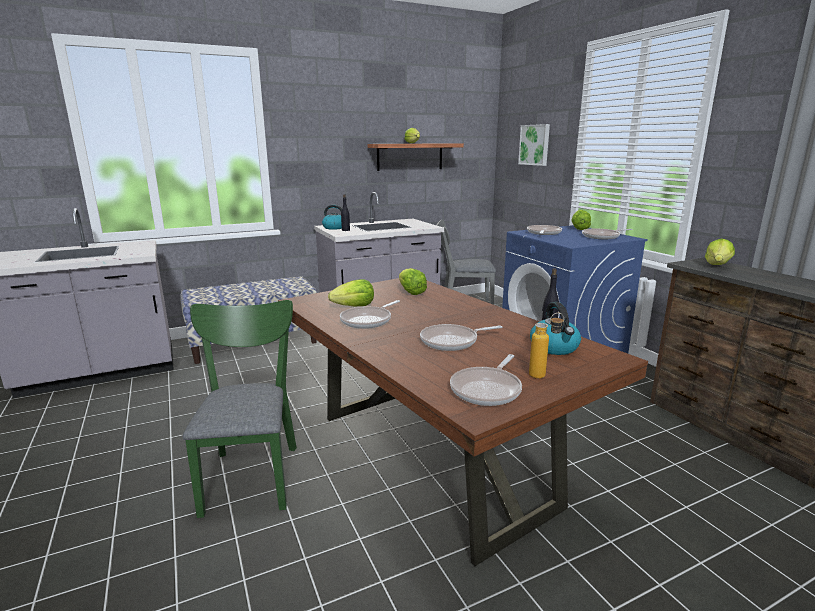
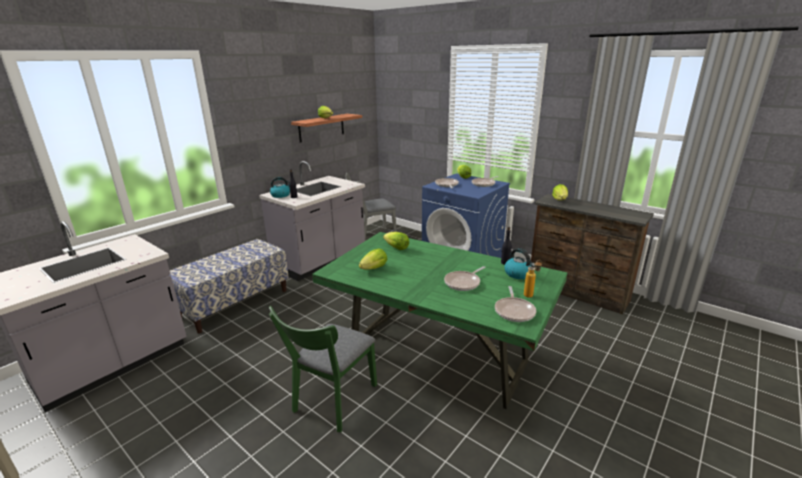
camera: 25 degrees left, 5 degrees up
green chair [183,300,297,518] -> green chair turned 120 degrees counterclockwise [269,306,377,432]
brown dining table [278,278,648,566] -> green dining table [312,232,568,409]
frying pan [340,300,400,329] -> none
picture [518,124,550,166] -> none

